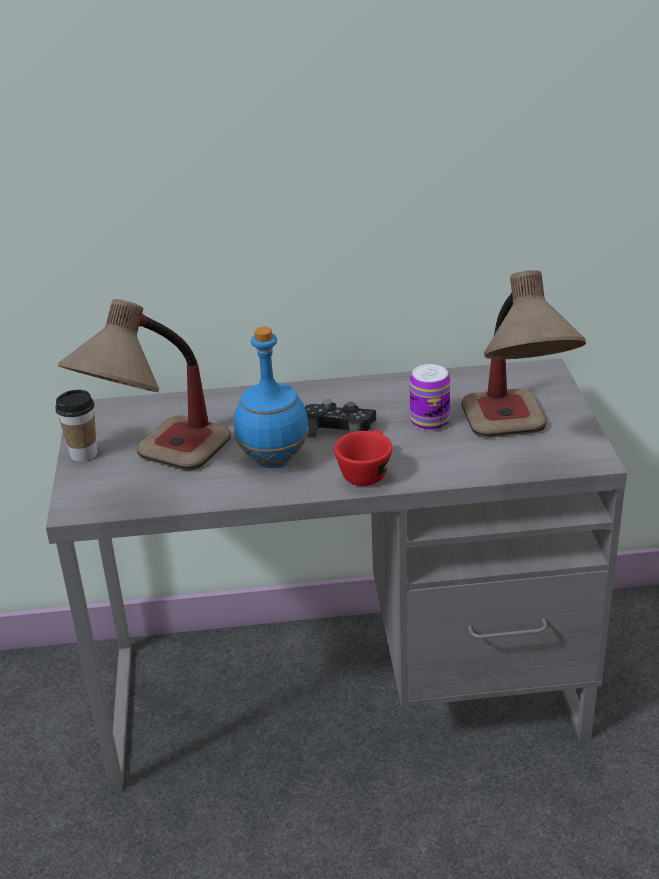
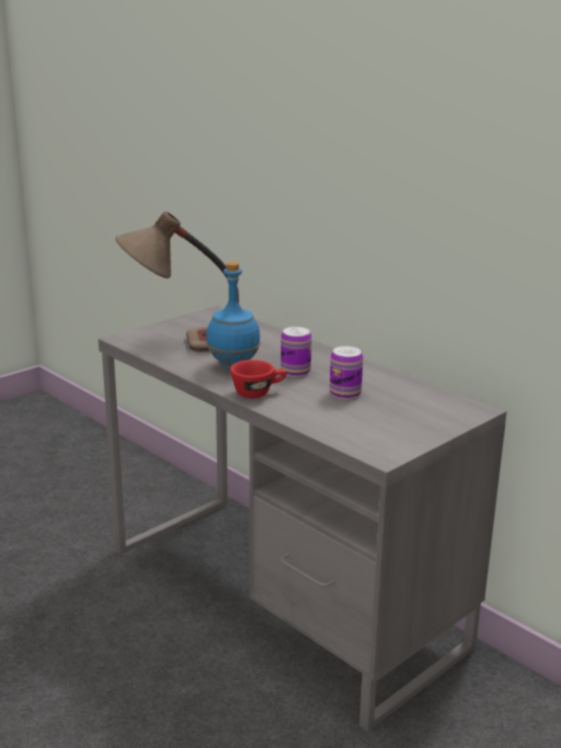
camera: 50 degrees right, 10 degrees down
cup [55,390,97,462] -> none
black game controller [305,399,376,438] -> can [281,327,312,377]
table lamp [461,270,586,438] -> none

